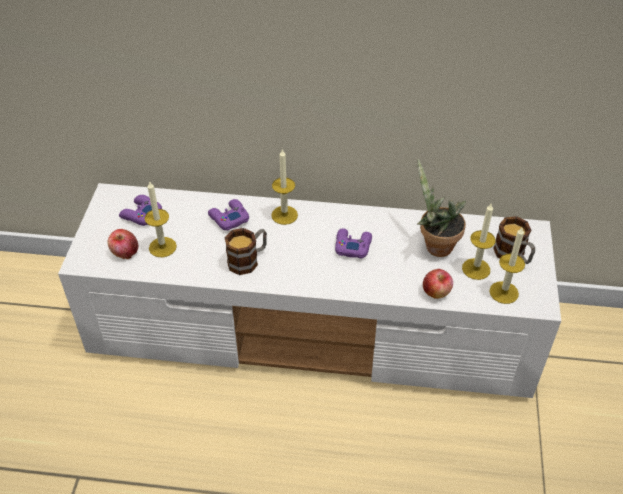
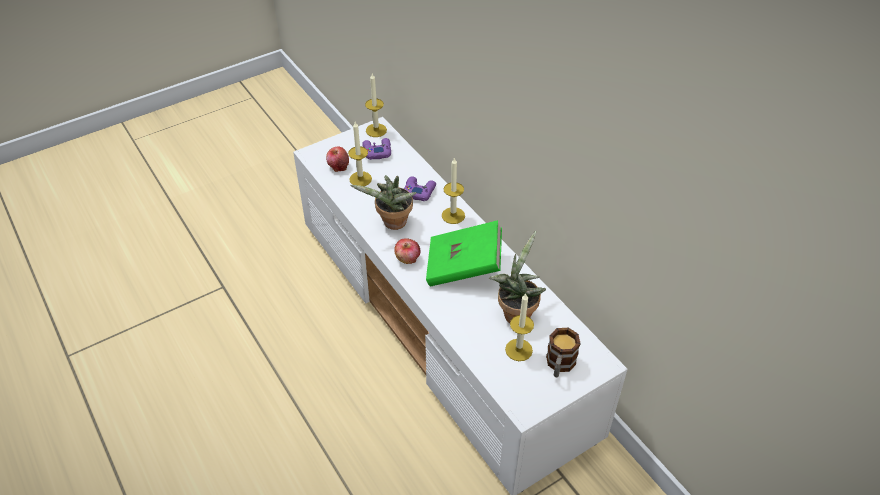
camera: 50 degrees right, 0 degrees up
mug [225,228,267,275] -> potted plant [350,175,417,230]
purple game controller [335,229,372,259] -> green book [426,220,502,286]
apple [423,269,453,299] -> apple moved to [394,238,420,264]
candle [489,227,525,304] -> candle moved to [365,74,387,137]

